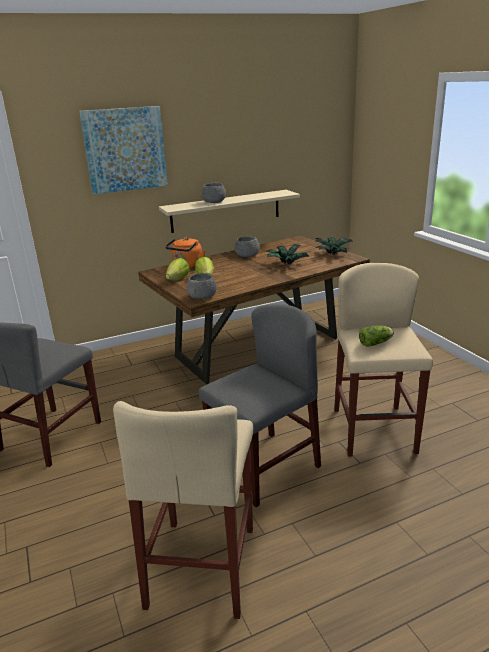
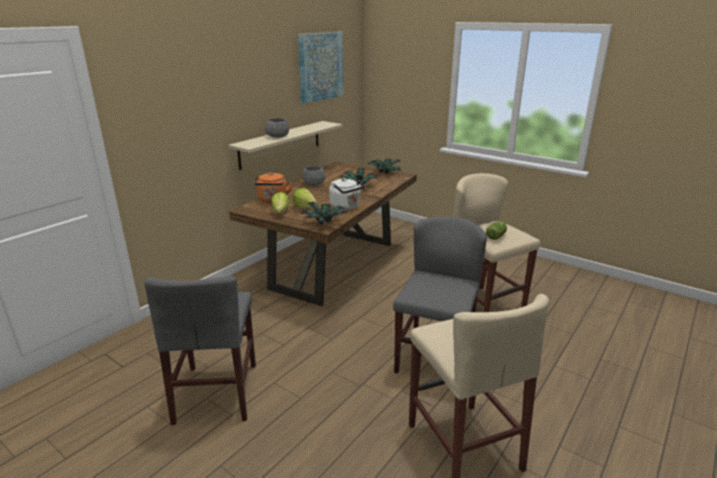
camera: 30 degrees left, 0 degrees up
picture [79,106,168,194] -> picture moved to [298,32,343,103]
grey bowl [186,273,217,299] -> potted plant [301,202,347,226]
none -> white kettle [329,178,365,210]

